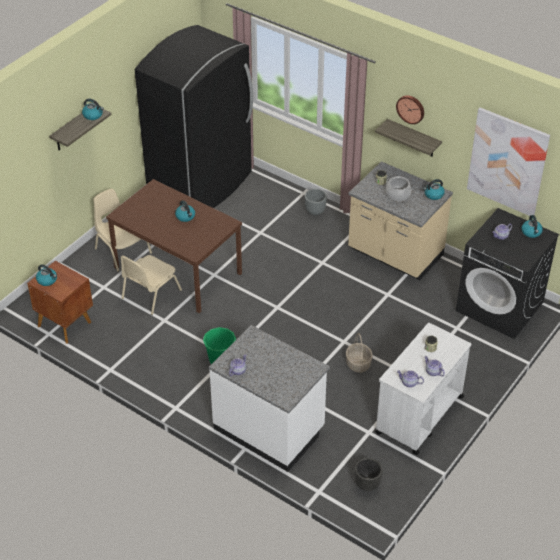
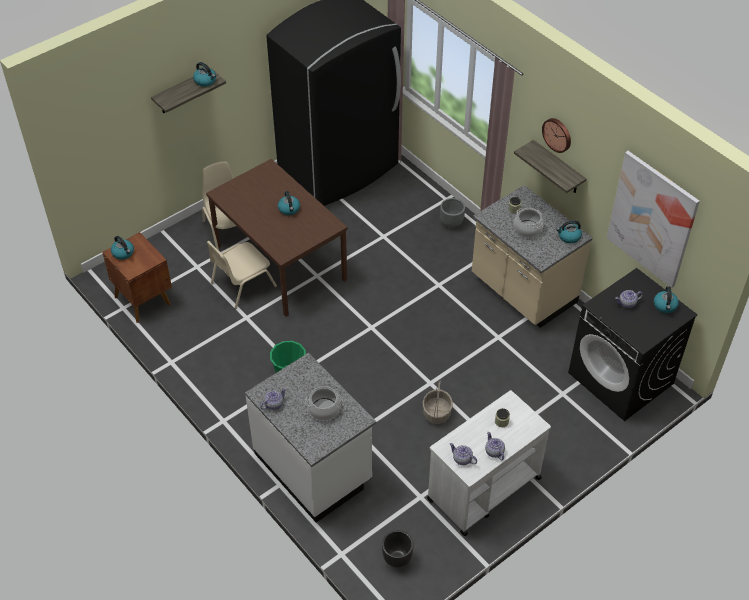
camera: 15 degrees right, 5 degrees up
none -> cooking pot [305,386,343,421]

